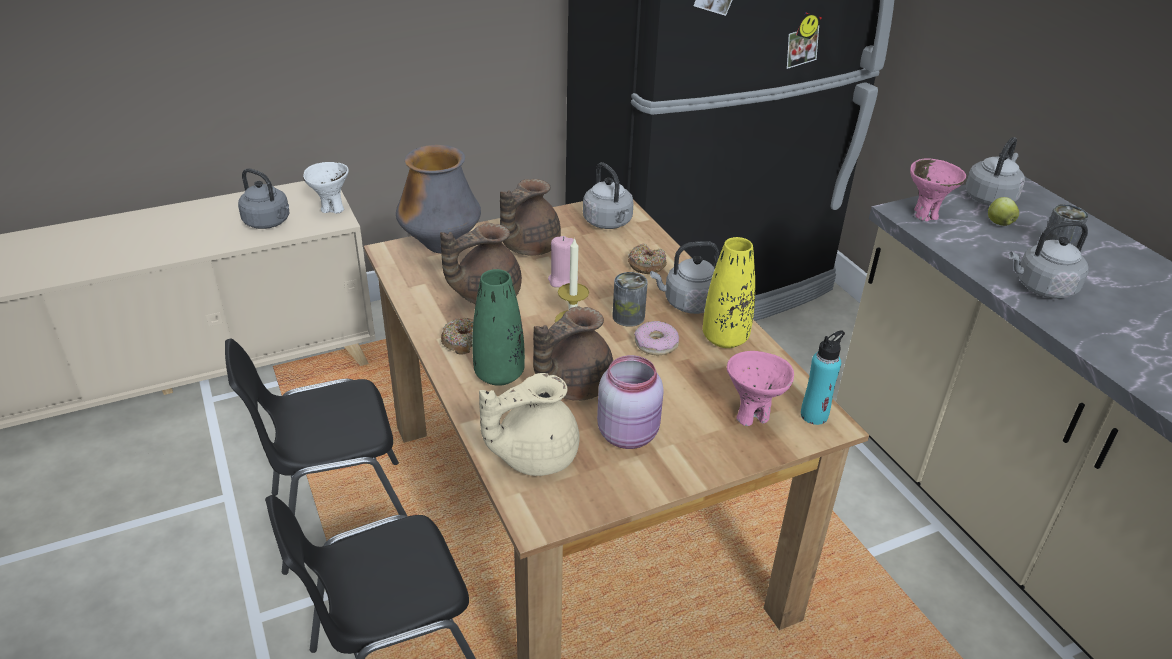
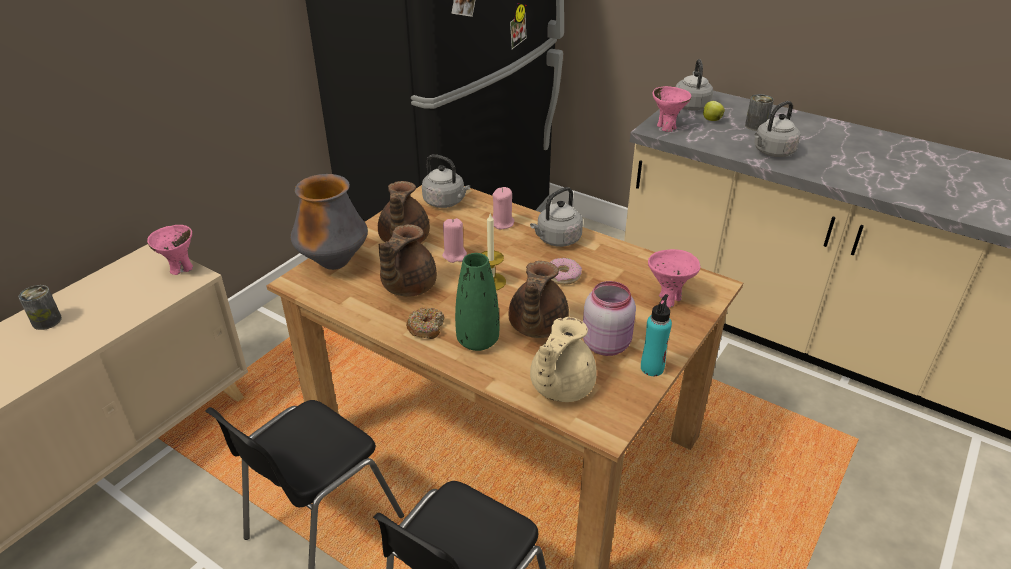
camera: 30 degrees left, 0 degrees up
grey kettle [238,168,289,229] -> none
white bowl [303,162,349,213] -> pink bowl [147,225,193,275]
can [612,272,648,327] -> can moved to [19,285,62,330]
donut [628,244,667,274] -> pink candle [492,187,514,229]
yellow vase [703,237,755,348] -> none
turquoise bottle [801,330,845,425] -> turquoise bottle moved to [641,294,672,376]

